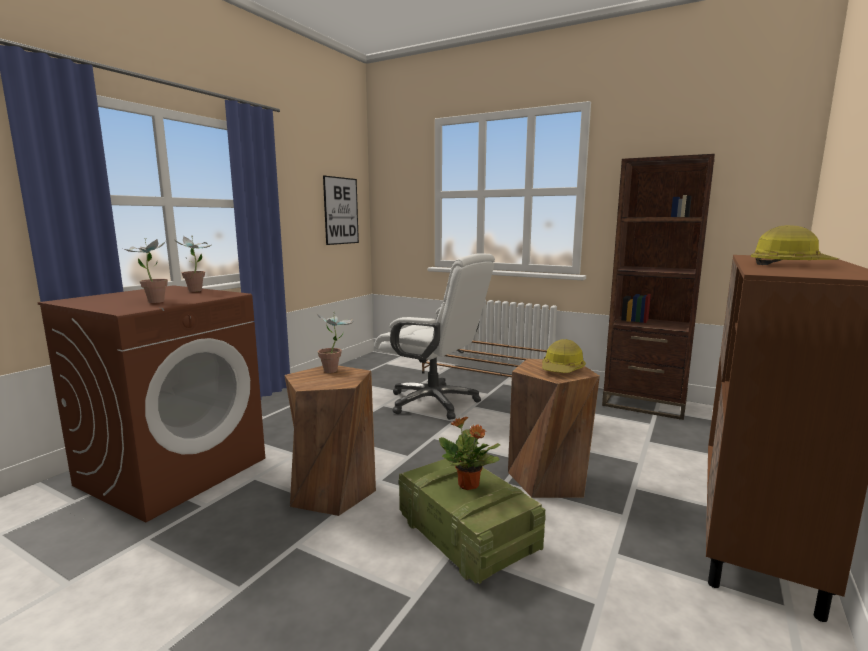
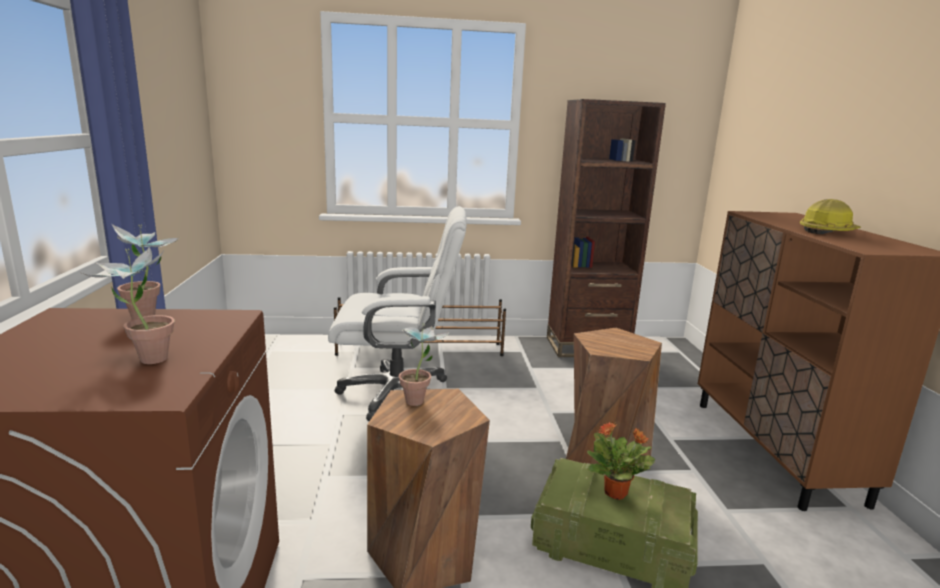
camera: 35 degrees left, 5 degrees up
picture [323,176,359,245] -> none
hard hat [542,339,586,373] -> none

